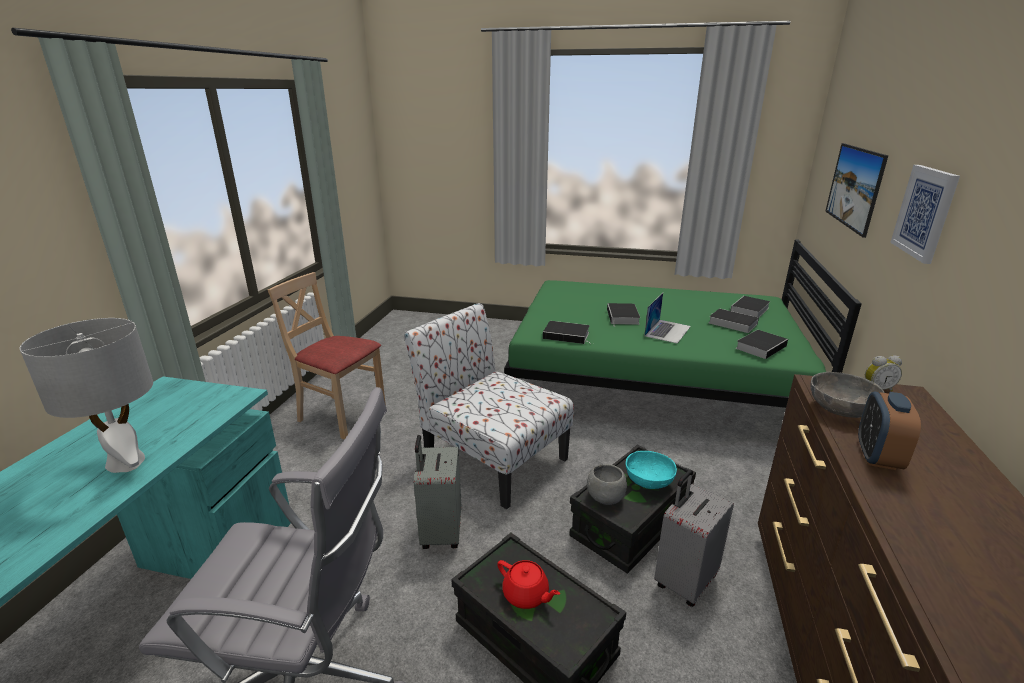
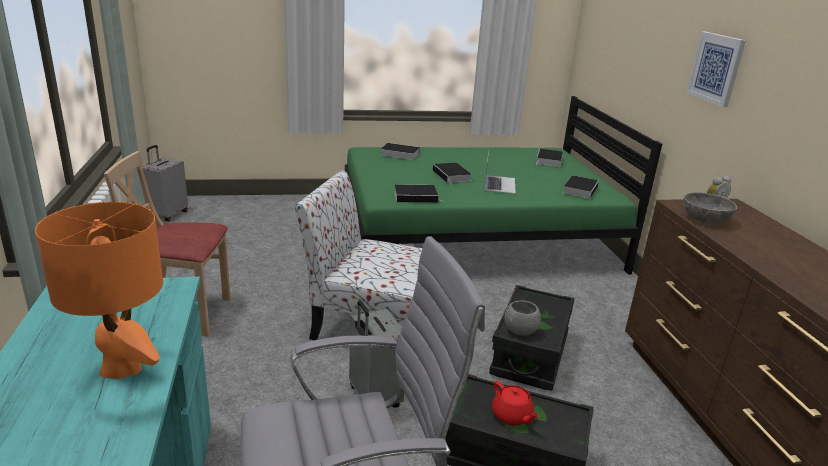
camera: 25 degrees left, 0 degrees up
grey table lamp [20,318,153,473] -> orange table lamp [35,202,163,379]
red teapot [497,560,560,609] -> red teapot turned 45 degrees clockwise [492,381,540,425]
turquoise bowl [626,451,677,489] -> none
grey suitcase [654,470,734,607] -> grey suitcase moved to [142,145,188,221]
book [709,308,759,333] -> book moved to [381,143,420,160]
picture [825,143,888,238] -> none
alarm clock [858,392,921,470] -> none

